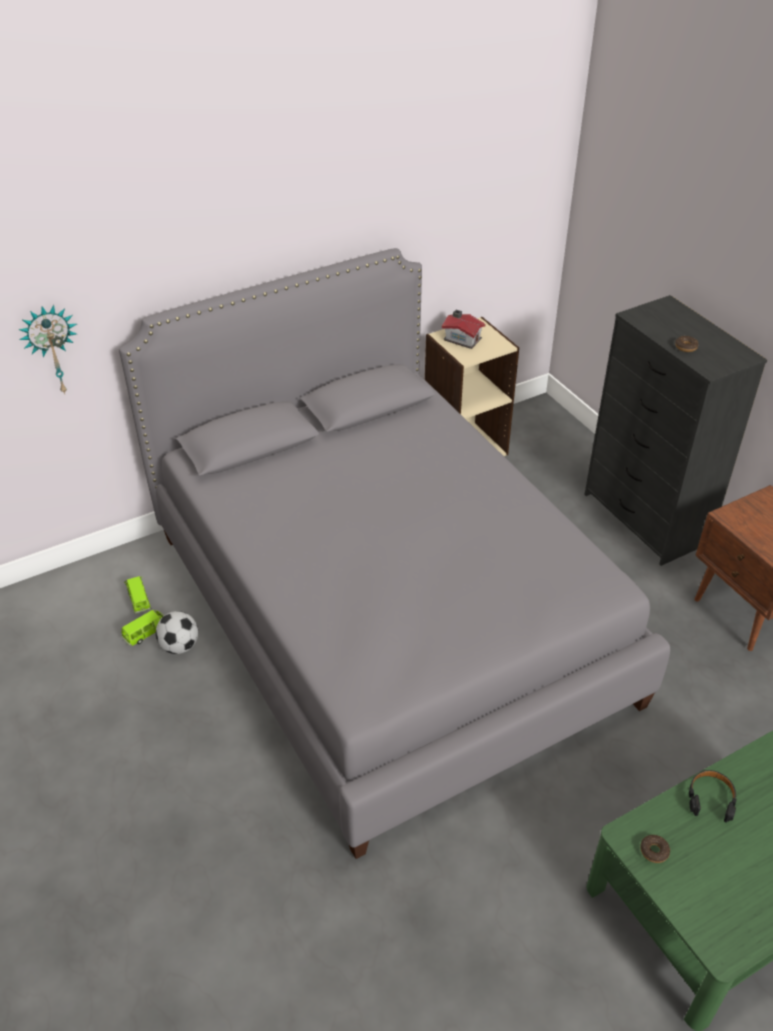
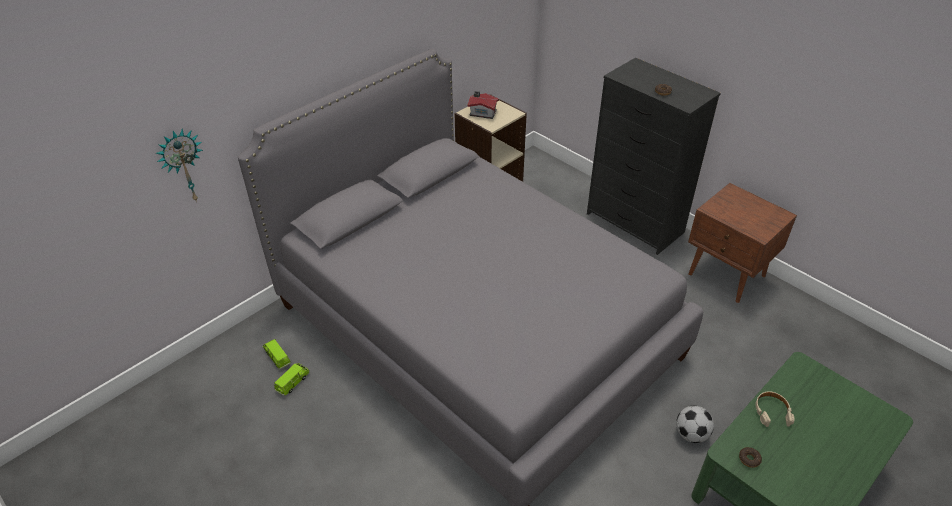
camera: 15 degrees left, 0 degrees up
football [156,611,198,654] -> football moved to [676,406,714,443]
black headphones [689,770,737,823] -> beige headphones [755,391,794,427]

